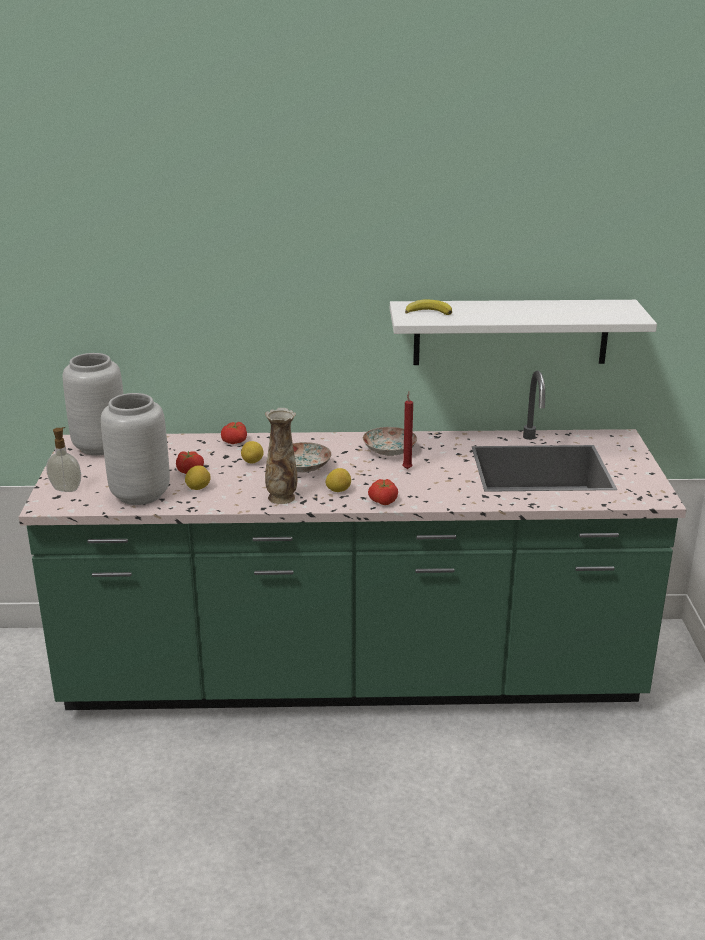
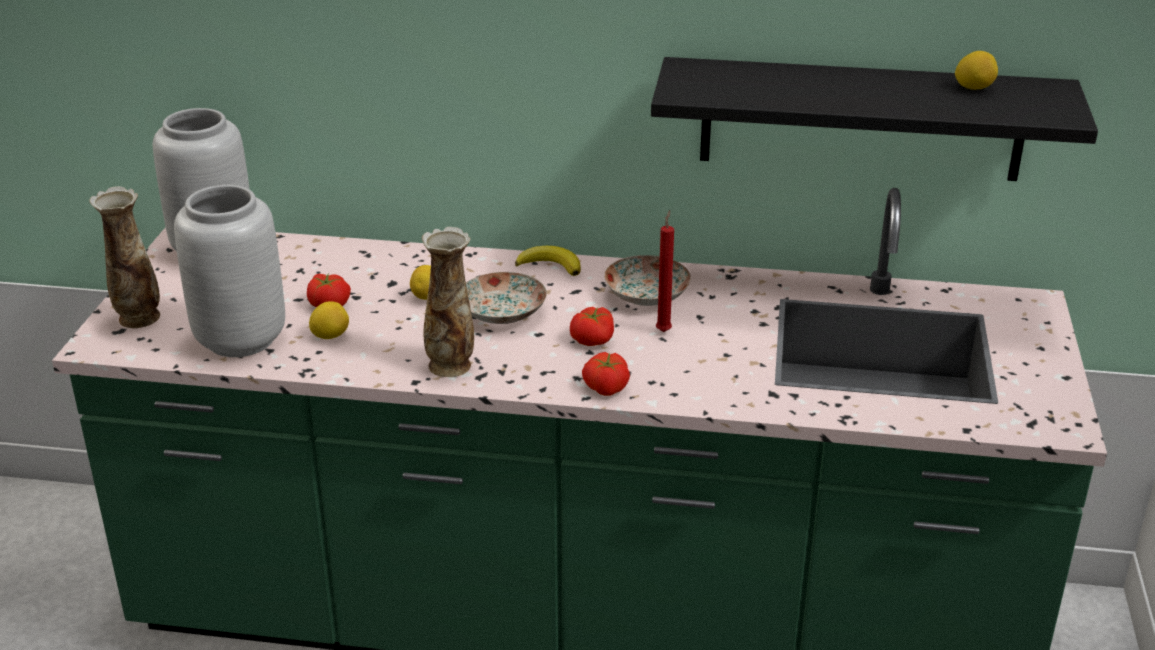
camera: 10 degrees right, 5 degrees up
soap dispenser [46,427,81,492] -> vase [89,186,160,328]
tomato [221,422,247,444] -> tomato moved to [570,307,614,346]
lemon [325,468,351,492] -> lemon moved to [955,51,998,90]
white shelf [390,300,657,365] -> black shelf [651,57,1098,181]
banana [405,299,452,315] -> banana moved to [515,246,581,276]

